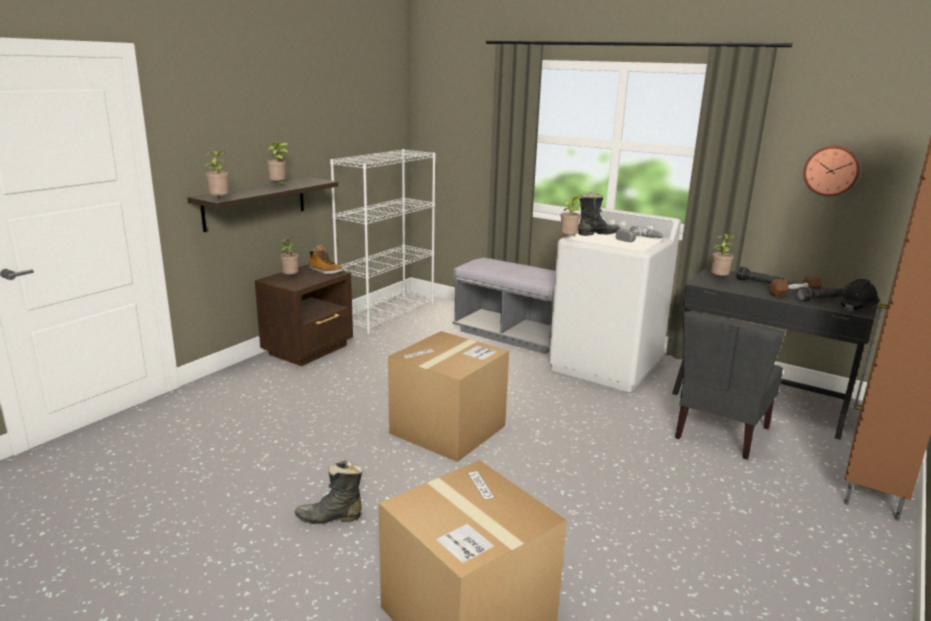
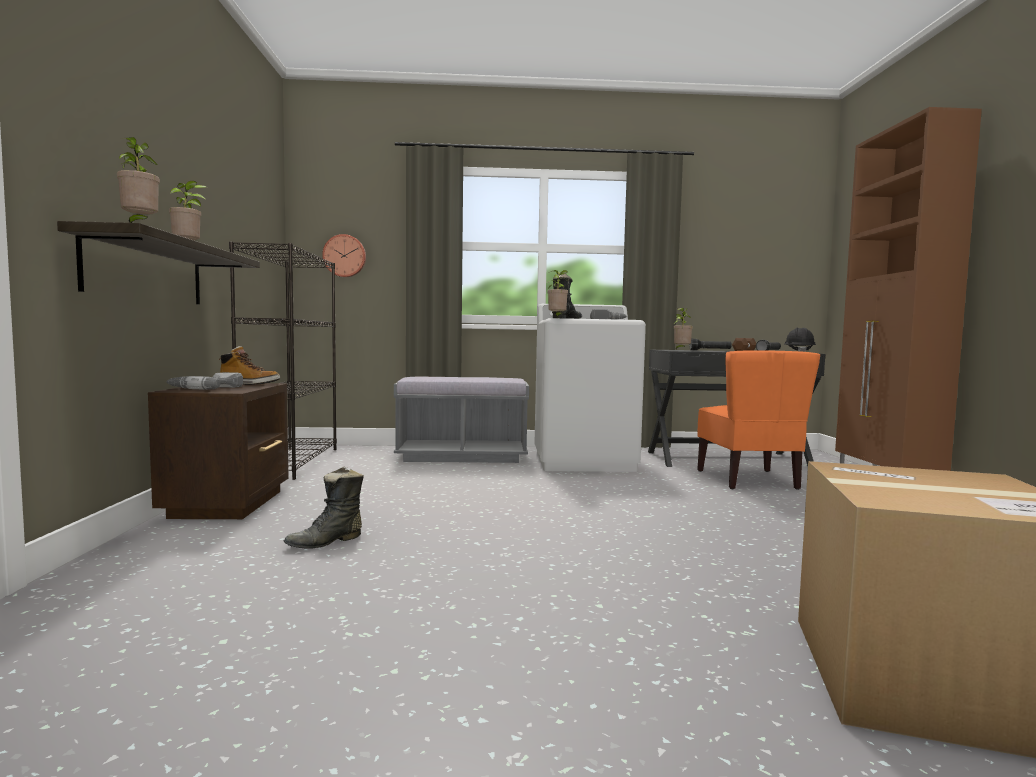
camera: 35 degrees left, 15 degrees down
potted plant [279,236,299,275] -> power drill [167,372,243,390]
black boot [295,460,362,524] -> black boot moved to [284,466,364,549]
white bookcase [330,149,436,335] -> black bookcase [229,242,337,480]
cardboard box [388,331,509,462] -> none
grey chair [675,311,785,460] -> orange chair [697,350,820,490]
wall clock [803,146,860,196] -> wall clock moved to [322,234,366,277]

